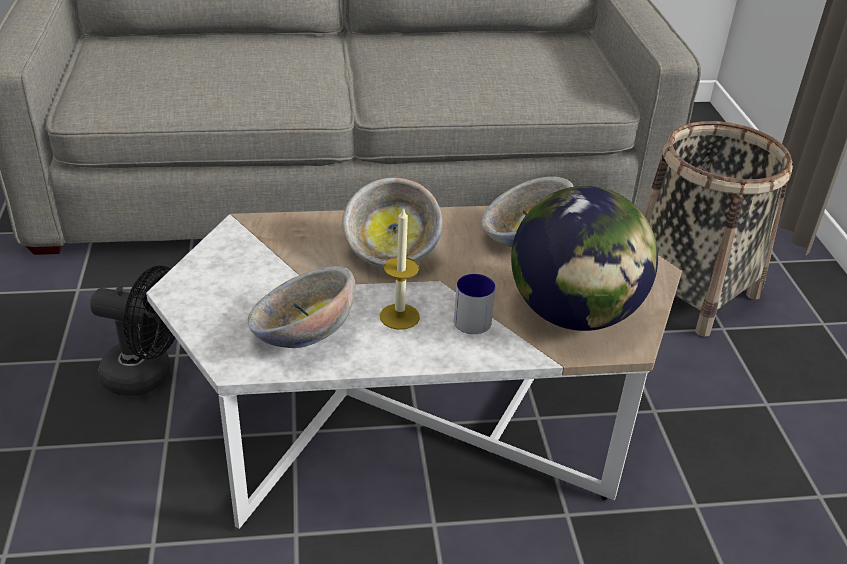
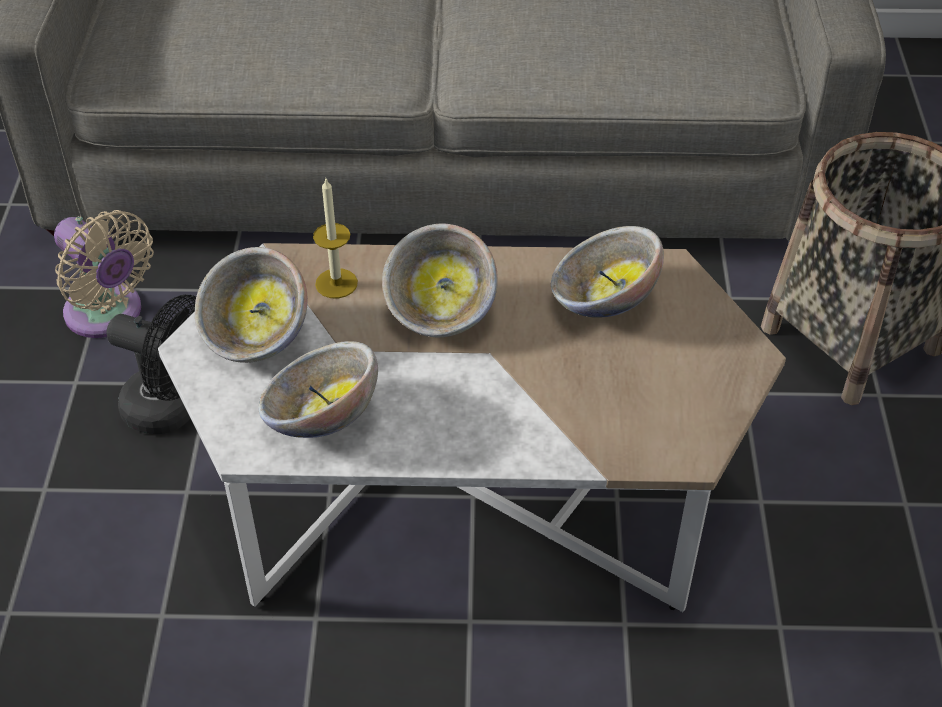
camera: 10 degrees right, 10 degrees up
candle [380,207,420,330] -> candle moved to [313,177,358,299]
mug [454,274,496,334] -> none
globe [511,186,658,331] -> none
none -> beige fan [54,210,154,338]
none -> bowl [195,247,308,363]

